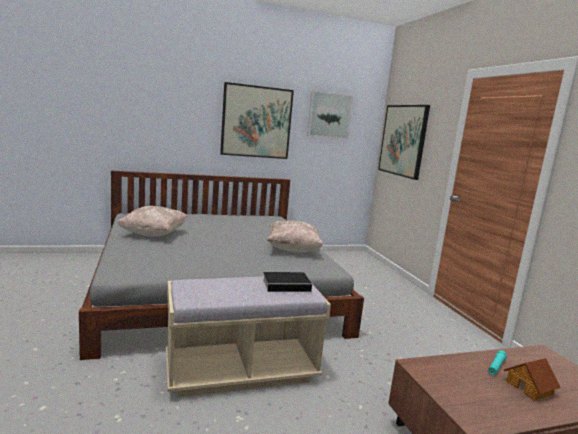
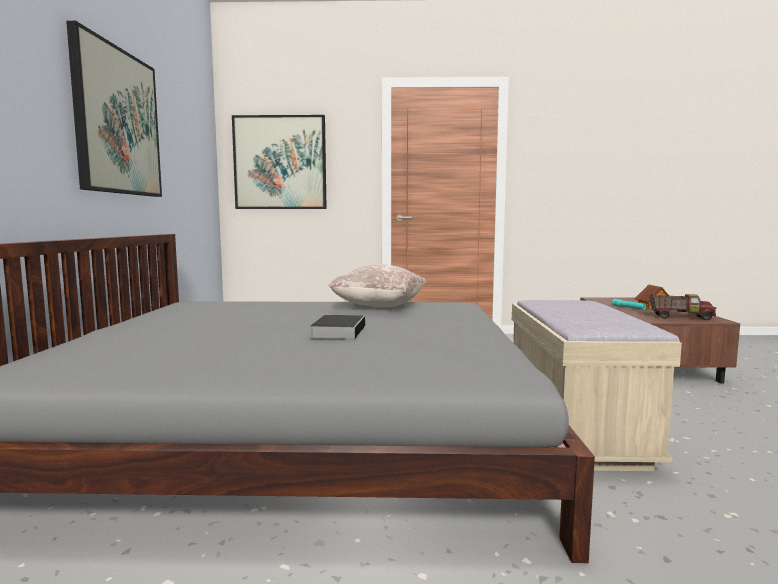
camera: 70 degrees left, 5 degrees down
beige pillow [116,206,188,237] -> none
book [263,272,319,292] -> book moved to [310,315,365,339]
picture [307,90,354,140] -> none
none -> toy truck [649,294,716,321]

